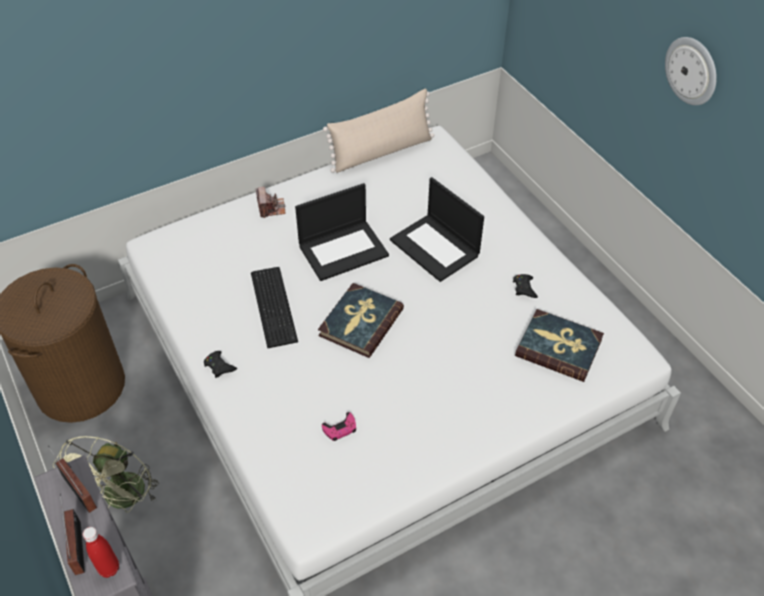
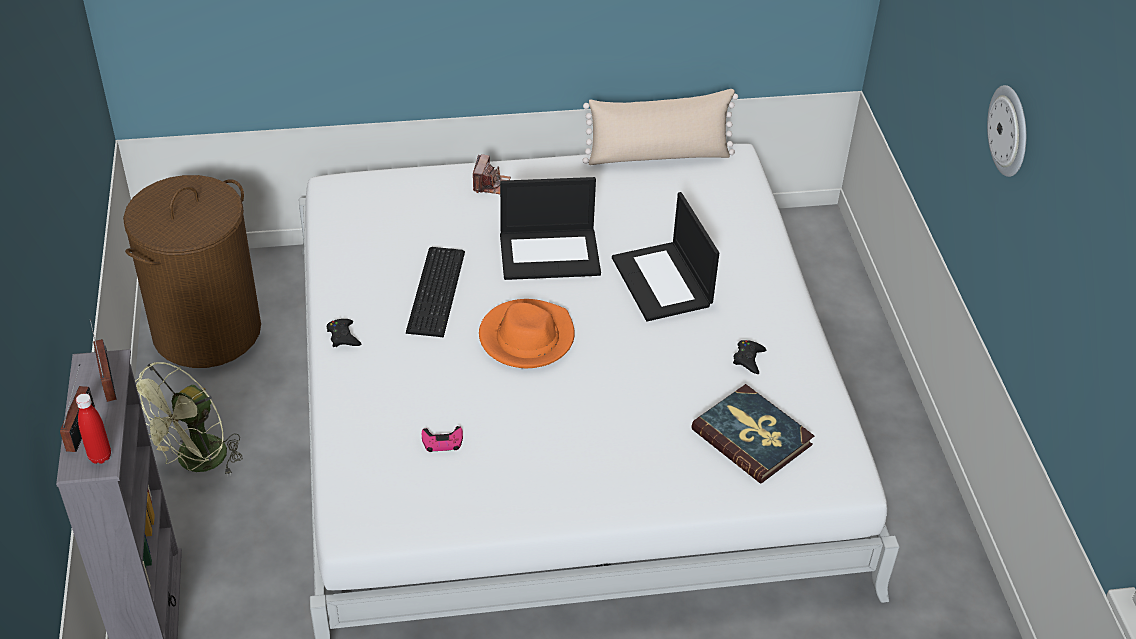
camera: 20 degrees right, 5 degrees down
book [318,283,404,358] -> orange hat [479,299,575,368]

